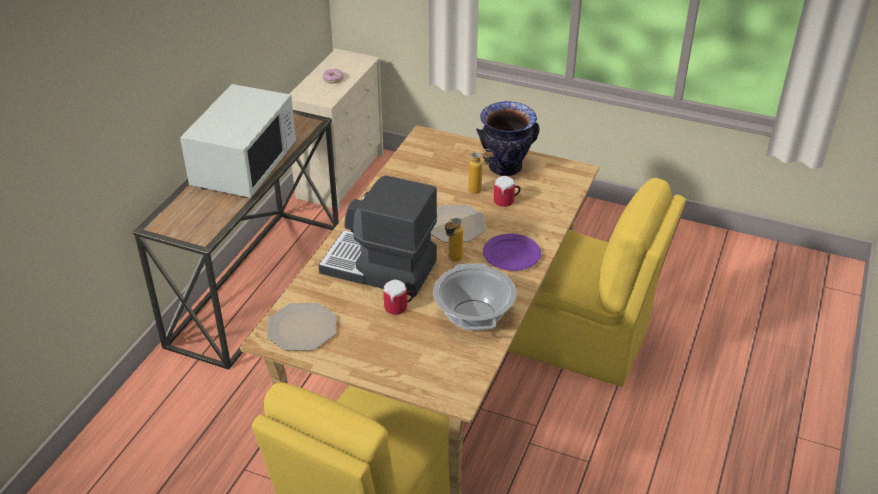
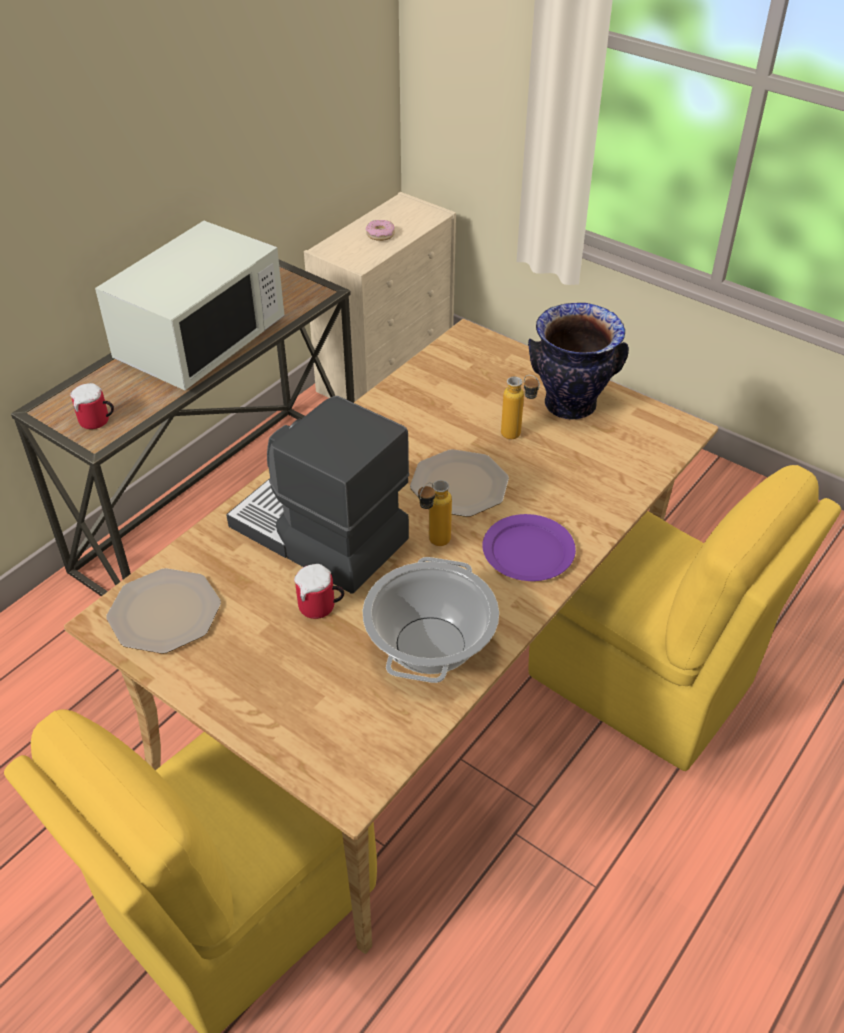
camera: 15 degrees right, 5 degrees up
mug [494,176,521,207] -> mug moved to [70,383,114,429]

